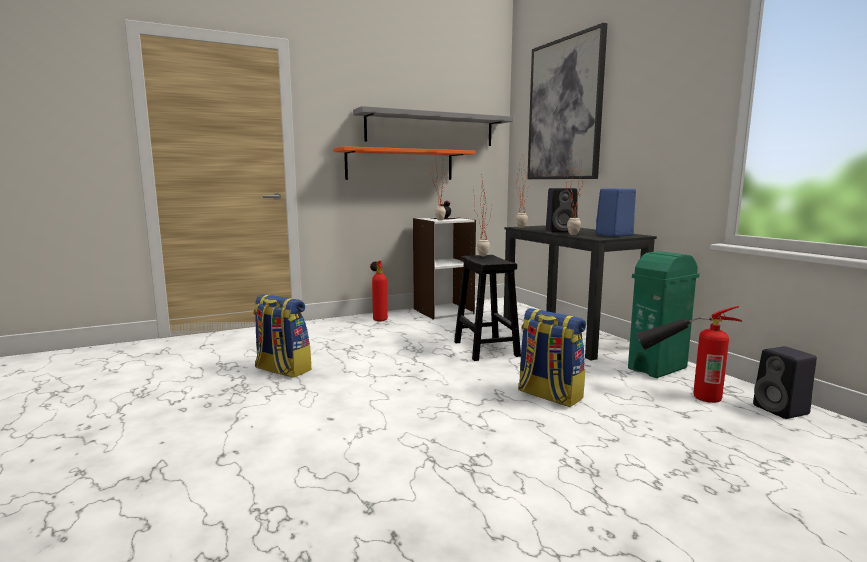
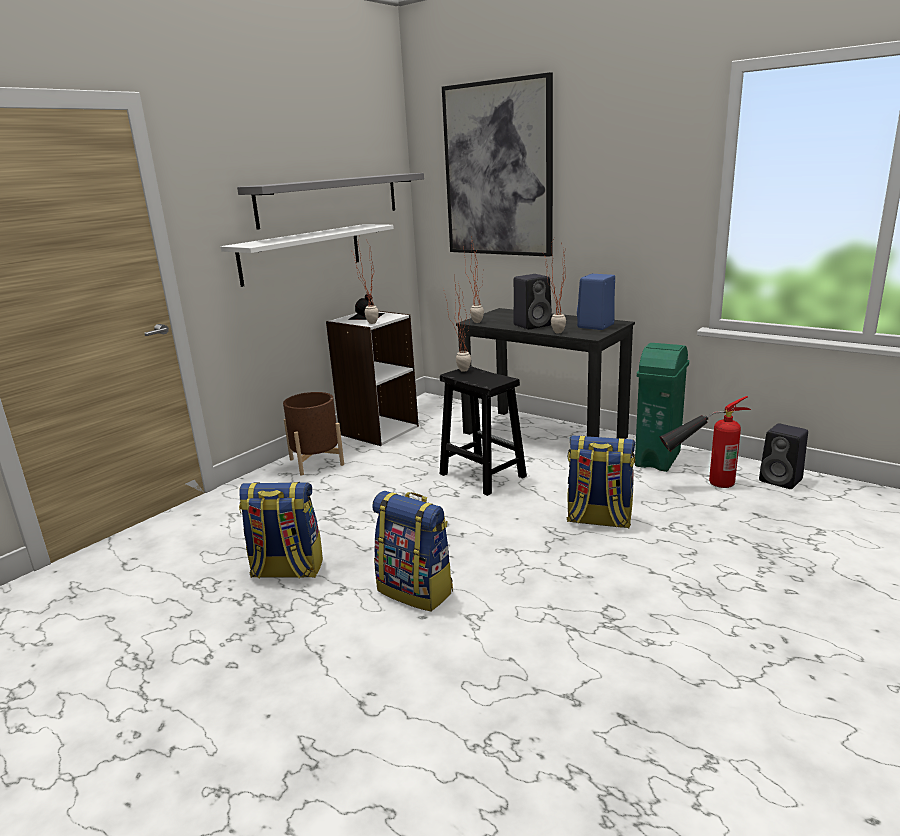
camera: 25 degrees left, 10 degrees up
orange shelf [333,146,476,180] -> white shelf [221,224,394,287]
fire extinguisher [370,260,388,322] -> brown planter [283,392,344,475]
none -> backpack [372,491,453,611]

